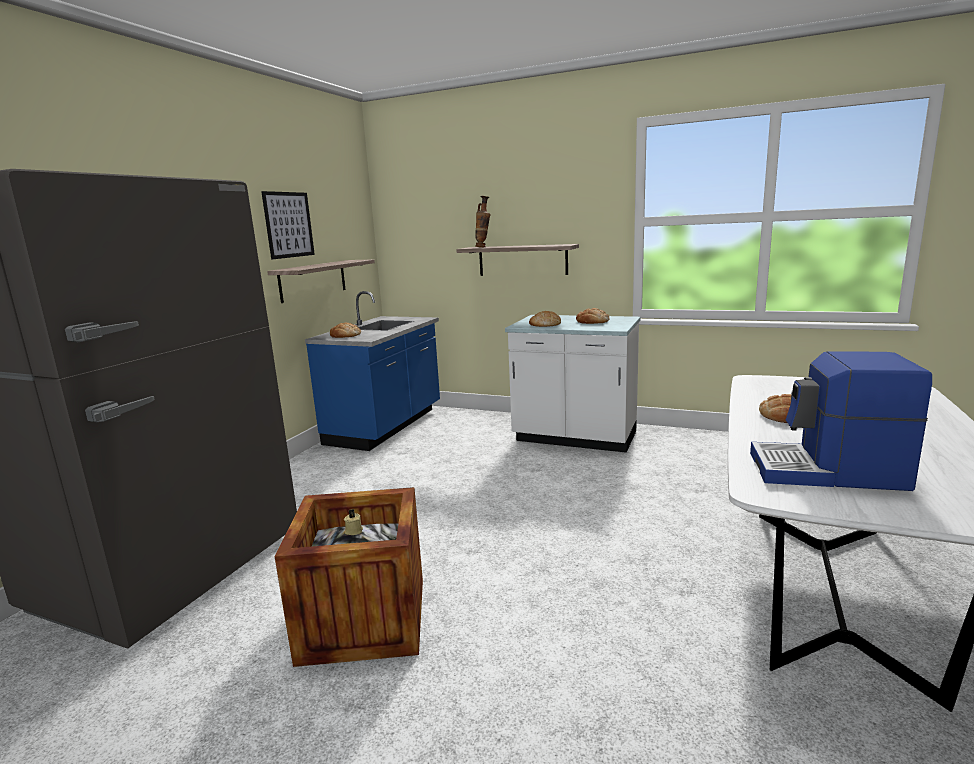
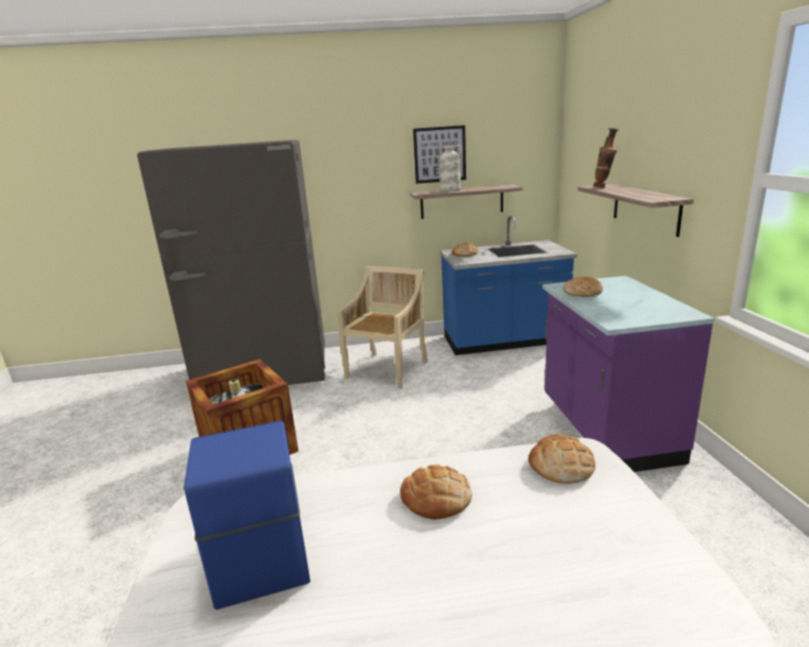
camera: 60 degrees right, 5 degrees up
white counter [505,315,641,453] -> purple counter [542,276,715,472]
bread [576,308,610,324] -> bread moved to [528,434,595,484]
none -> beige chair [338,266,428,389]
none -> white vase [440,145,462,192]

